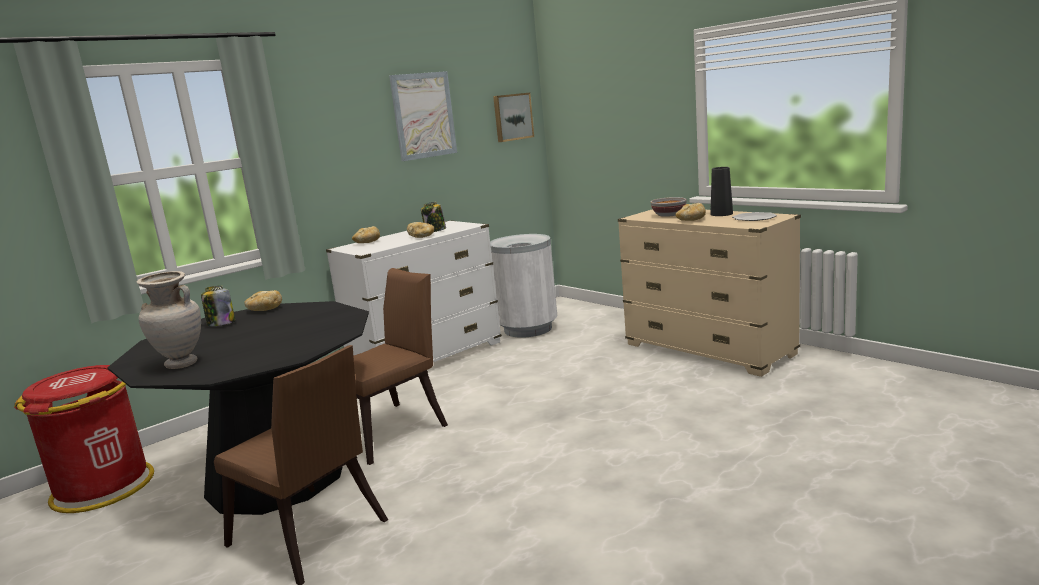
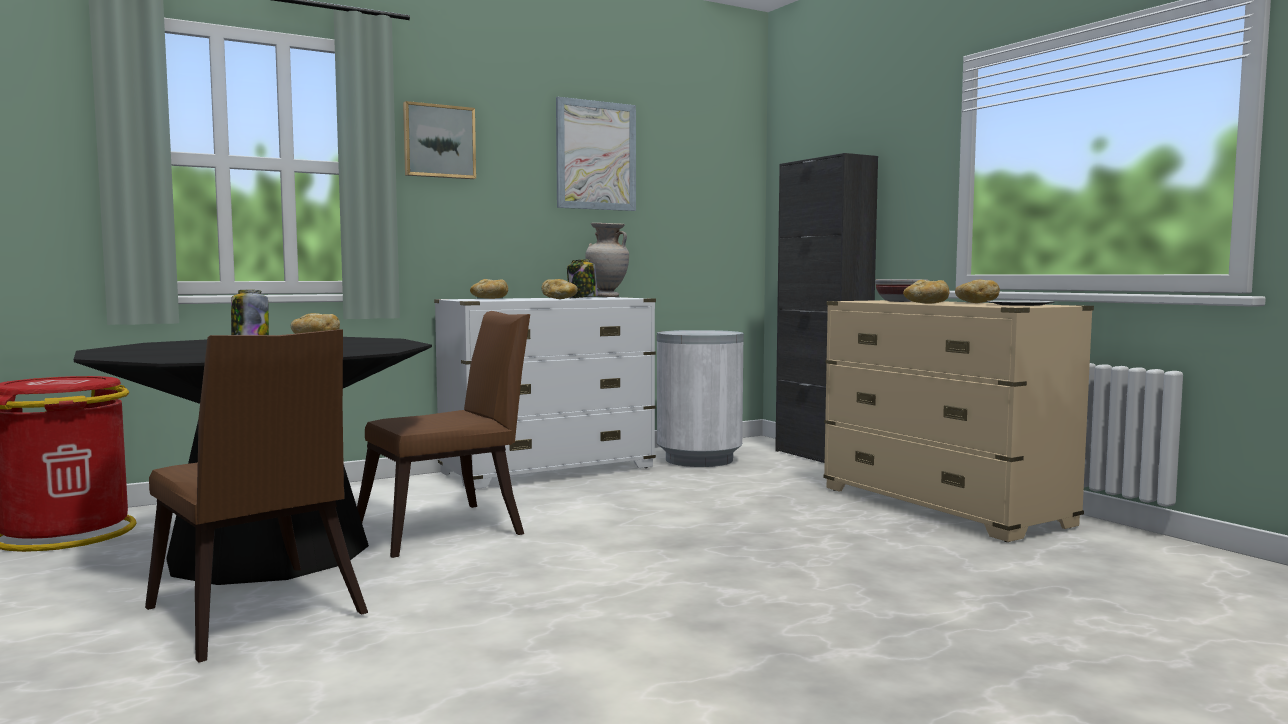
camera: 10 degrees right, 10 degrees down
beige vase [136,271,201,369] -> beige vase moved to [585,223,629,297]
picture [493,93,534,142] -> picture moved to [403,101,476,179]
black vase [710,167,733,216] -> bread [955,280,1000,303]
none -> black cabinet [775,153,878,463]

